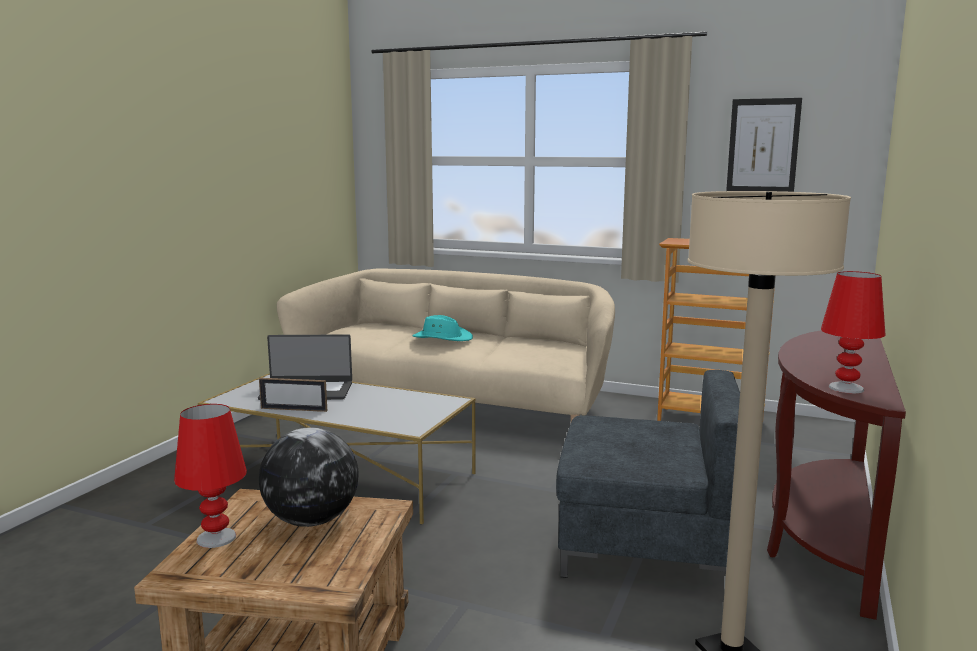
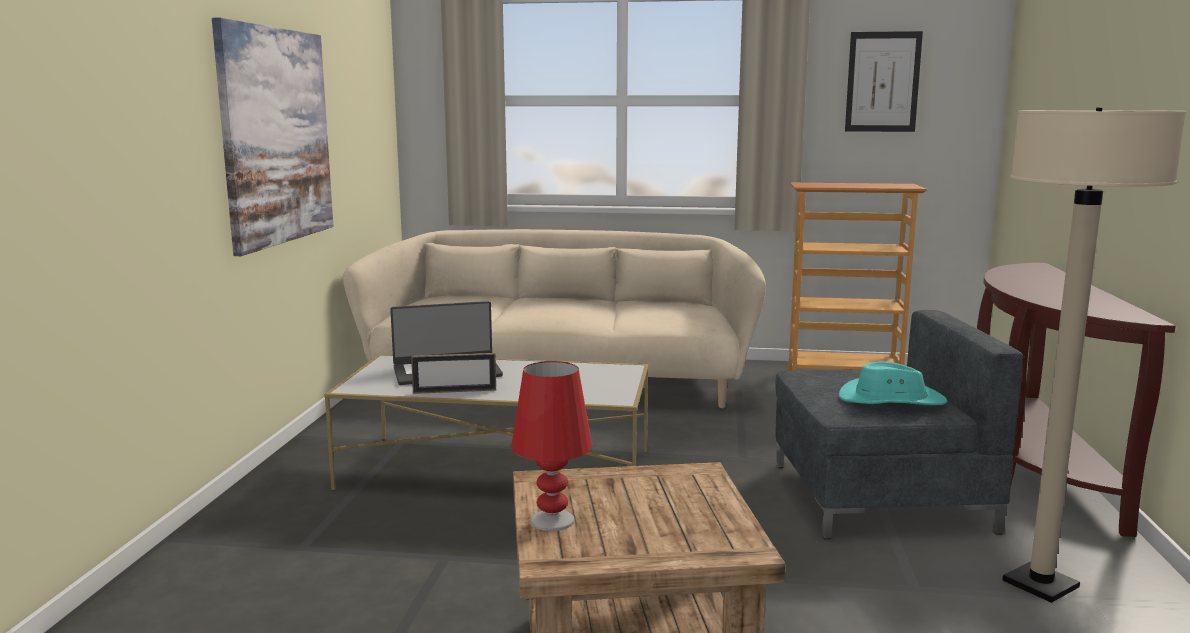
camera: 15 degrees left, 0 degrees up
globe [259,427,359,527] -> none
turquoise hat [412,315,473,341] -> turquoise hat moved to [839,361,947,405]
red table lamp [821,271,885,393] -> none
none -> picture [212,18,334,256]

